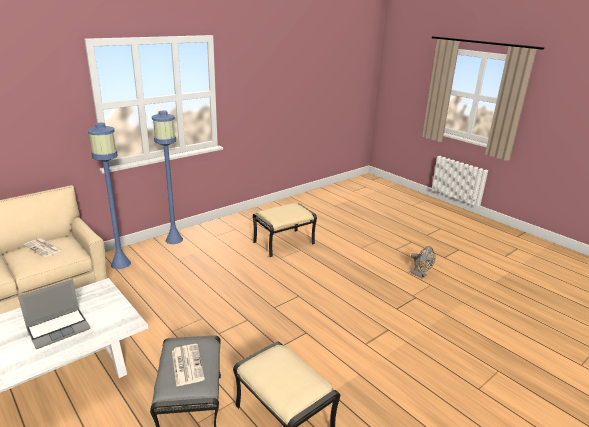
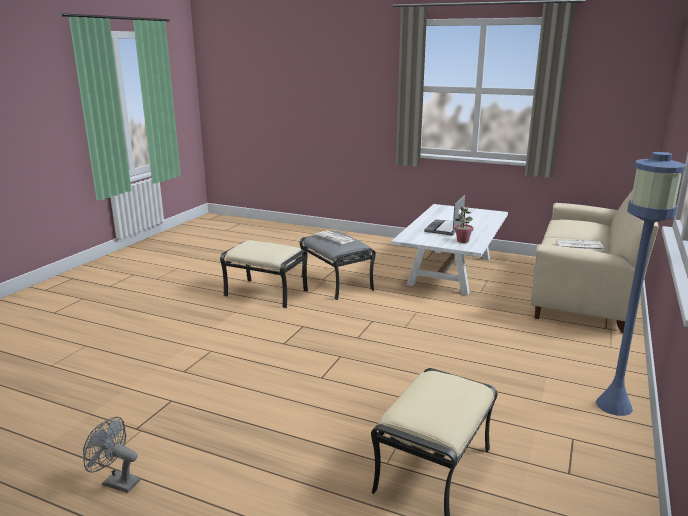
camera: 155 degrees right, 5 degrees down
blue floor lamp [87,123,131,269] -> none
none -> potted plant [454,206,473,243]

